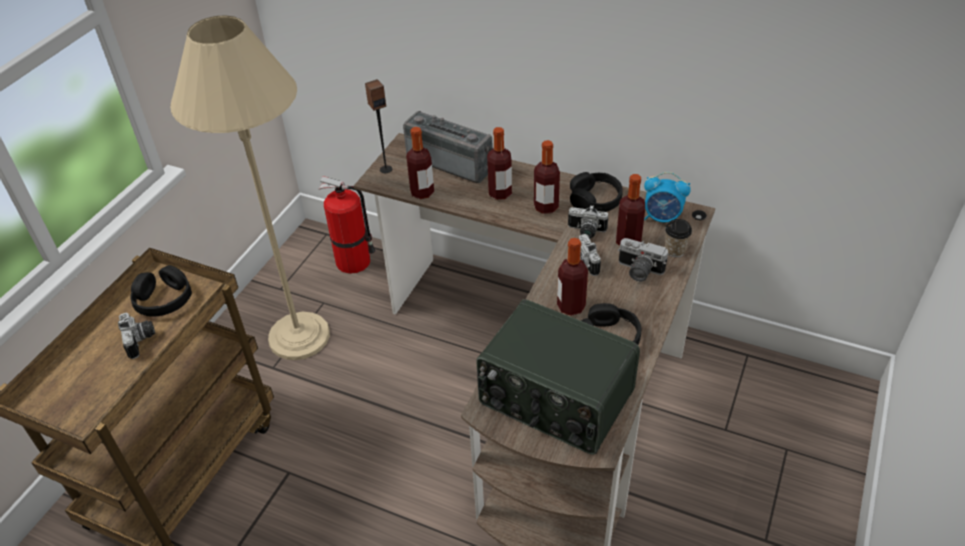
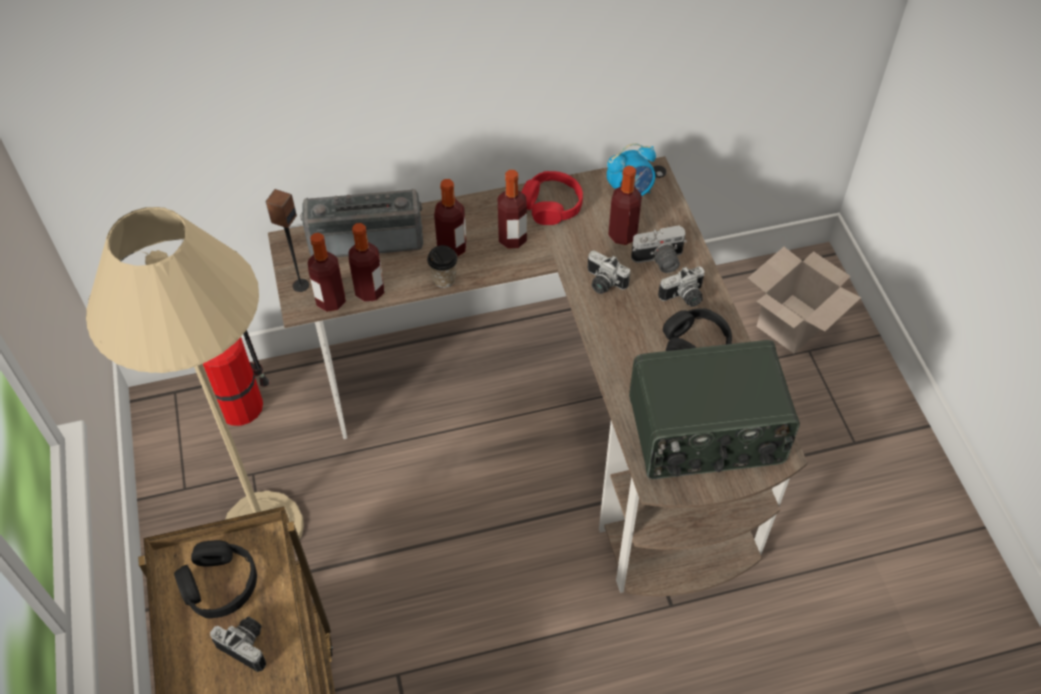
camera: 40 degrees left, 10 degrees up
bottle [557,238,588,316] -> bottle moved to [308,233,346,312]
camera [568,205,608,239] -> camera moved to [658,266,705,307]
black headphones [570,172,623,212] -> red headphones [522,171,583,225]
cup [665,219,692,257] -> cup moved to [427,245,458,288]
none -> cardboard box [747,247,861,354]

